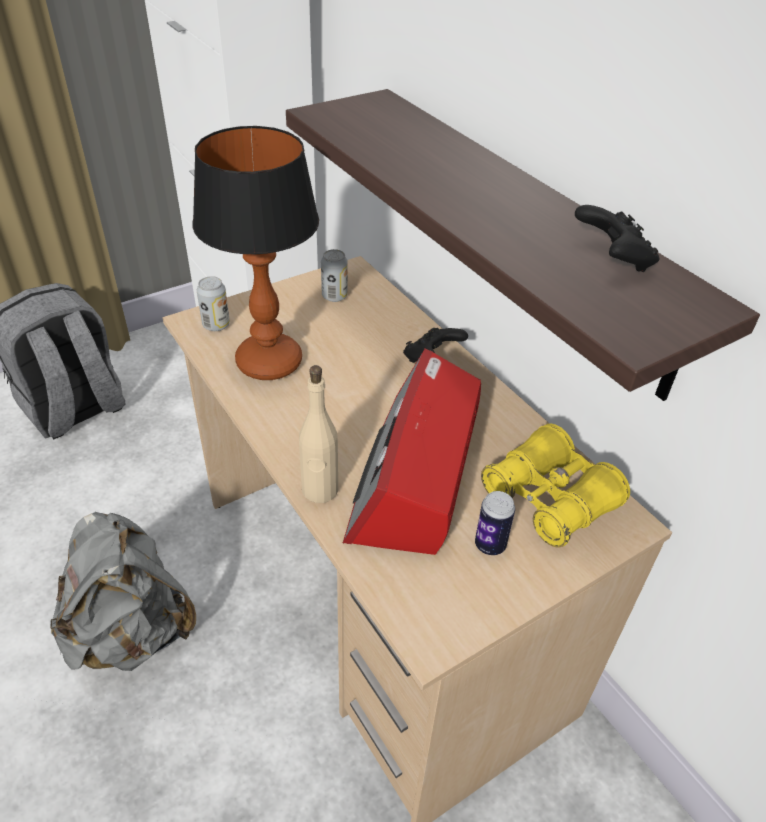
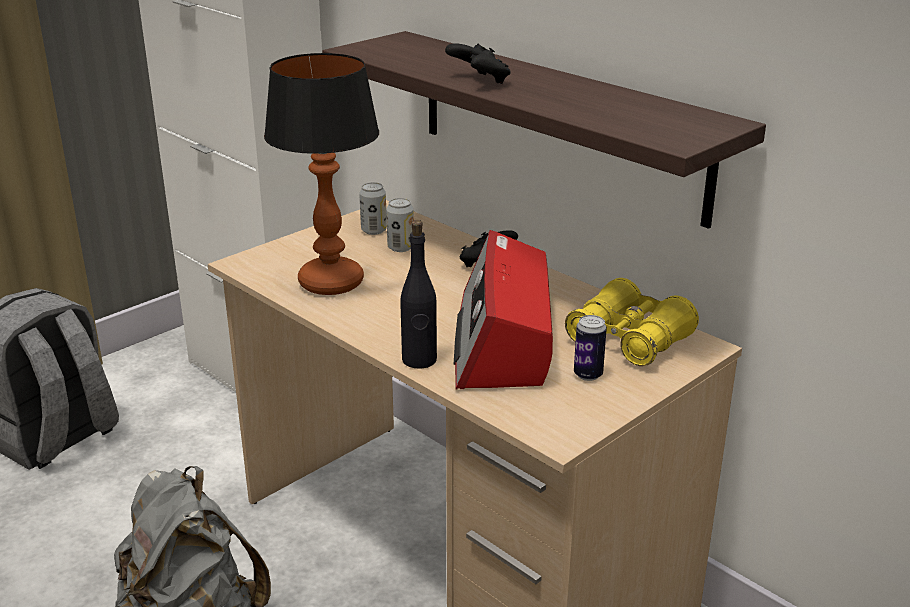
camera: 10 degrees left, 15 degrees down
can [197,276,230,331] -> can moved to [386,198,414,252]
beige bottle [299,365,338,503] -> black bottle [400,220,437,369]
black game controller [575,205,660,272] -> black game controller moved to [445,43,511,84]

